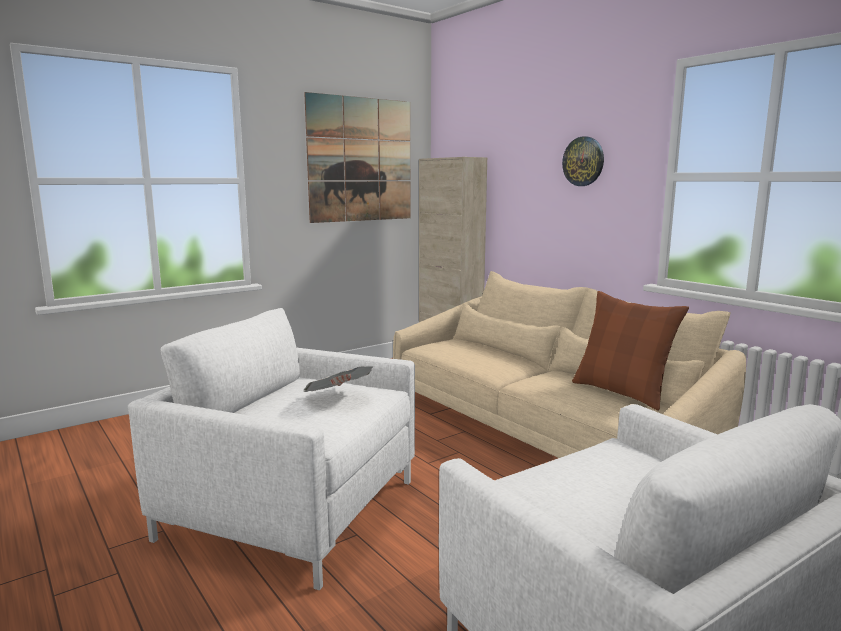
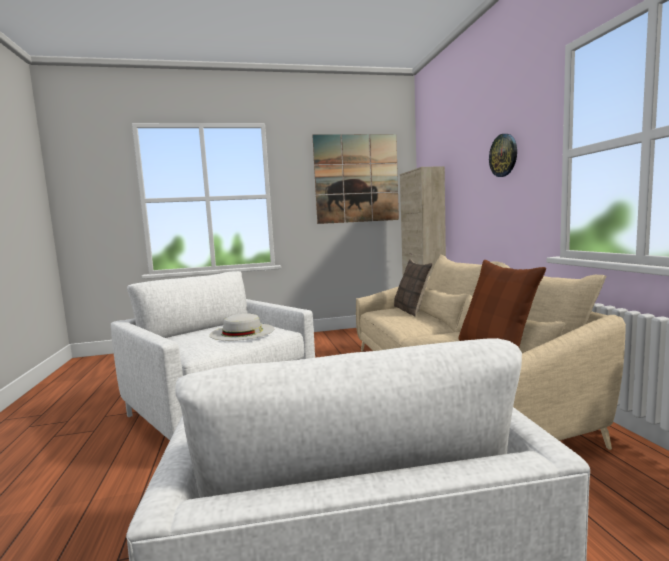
camera: 25 degrees right, 5 degrees down
newspaper [304,366,373,392] -> white hat [209,313,274,341]
none -> pillow [394,259,433,317]

